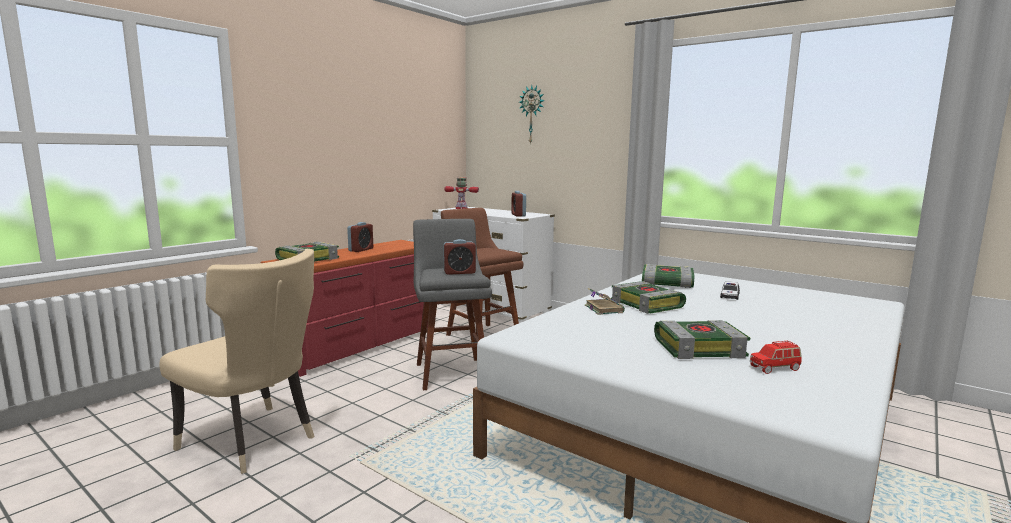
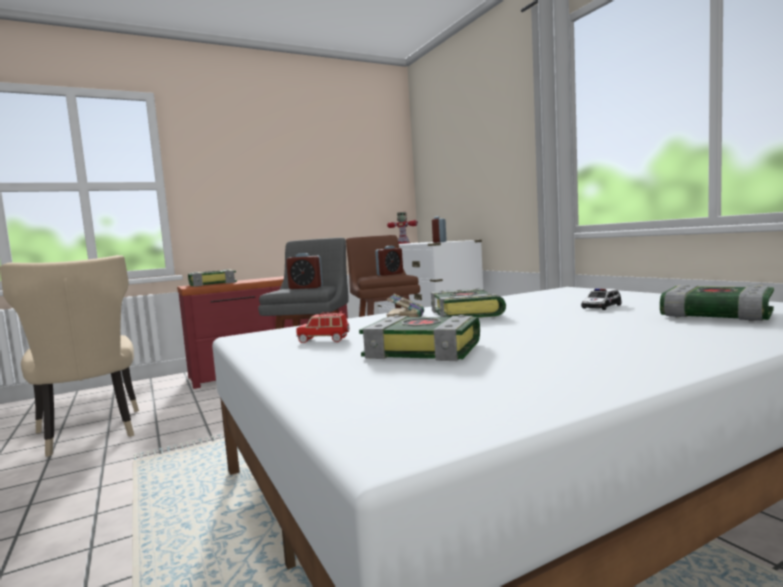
camera: 25 degrees right, 5 degrees down
alarm clock [347,222,373,252] -> alarm clock moved to [375,246,403,276]
wall clock [519,85,545,144] -> none
book [642,264,694,288] -> book moved to [660,285,774,321]
red toy car [750,341,802,374] -> red toy car moved to [296,312,349,343]

